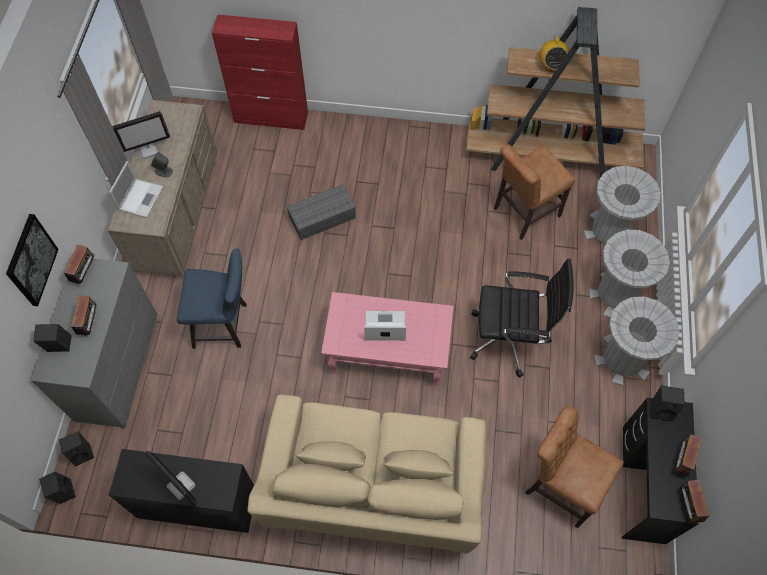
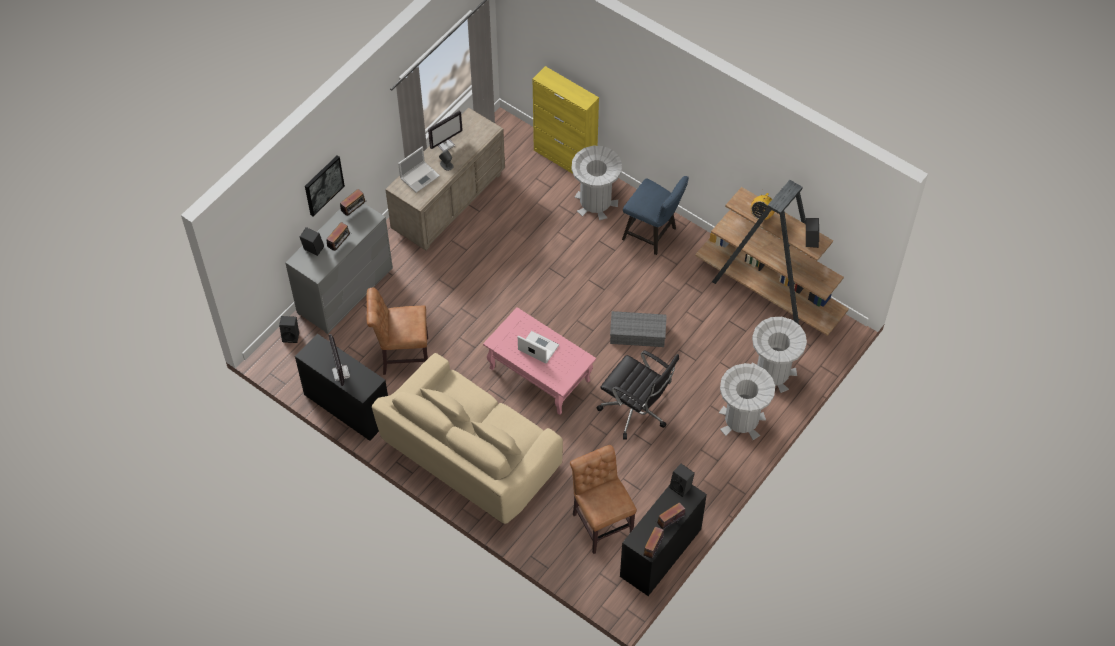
camera: 30 degrees right, 5 degrees down
black speaker [39,472,76,504] -> black speaker moved to [806,218,819,248]
monitor [112,111,170,159] -> monitor turned 45 degrees counterclockwise [428,110,463,152]
blue chair [177,248,247,349] -> blue chair moved to [622,176,689,255]
red cabinet [212,14,308,130] -> yellow cabinet [533,66,599,174]
grey storage box [286,184,356,240] -> grey storage box moved to [610,311,667,347]
brown chair [494,144,575,240] -> brown chair moved to [366,288,428,375]
grey trash can [594,297,680,386] -> grey trash can moved to [572,146,622,220]

